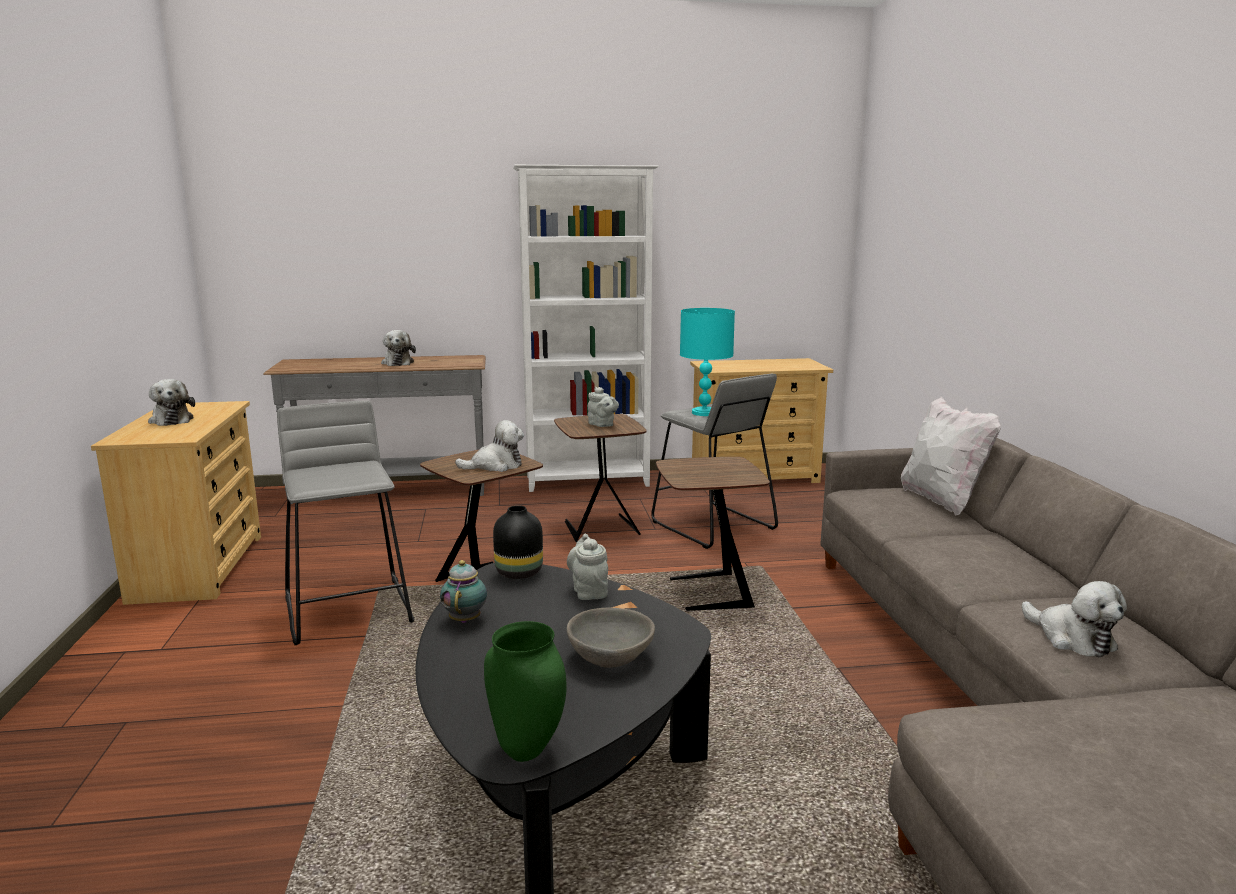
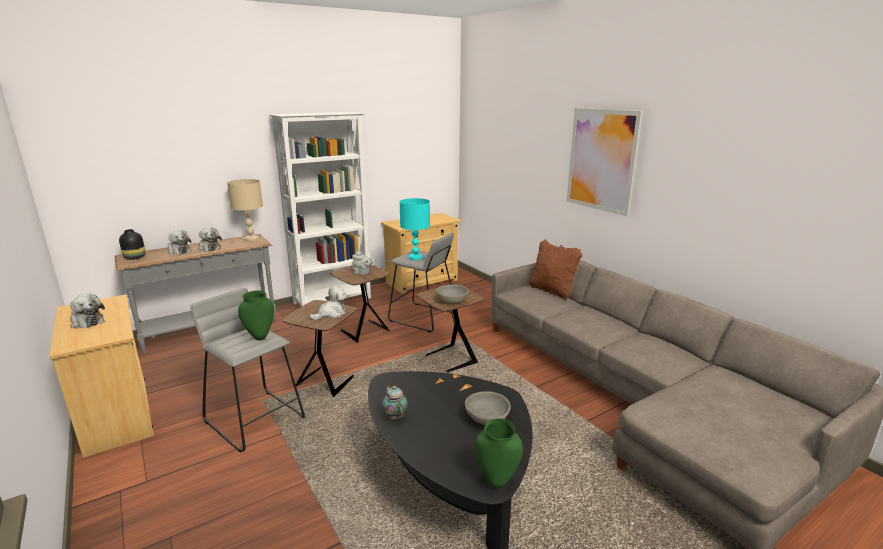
camera: 25 degrees left, 5 degrees up
black vase [493,505,543,579] -> black vase moved to [119,229,145,260]
grey teapot [567,534,608,600] -> none
white pillow [901,397,1001,515] -> brown pillow [529,240,582,299]
plush toy [1022,581,1127,657] -> plush toy moved to [167,230,191,255]
none -> beige table lamp [227,179,263,241]
none -> green vase [238,291,274,341]
none -> grey bowl [436,285,468,304]
none -> picture [567,108,643,216]

